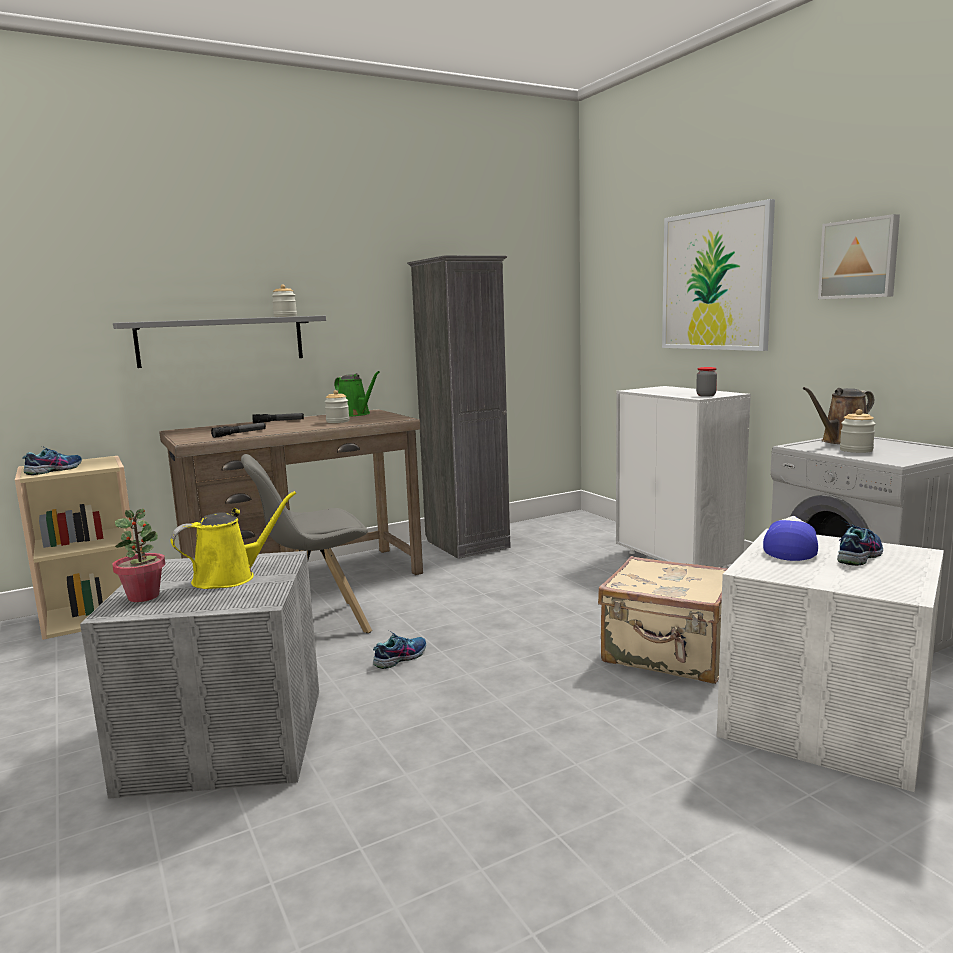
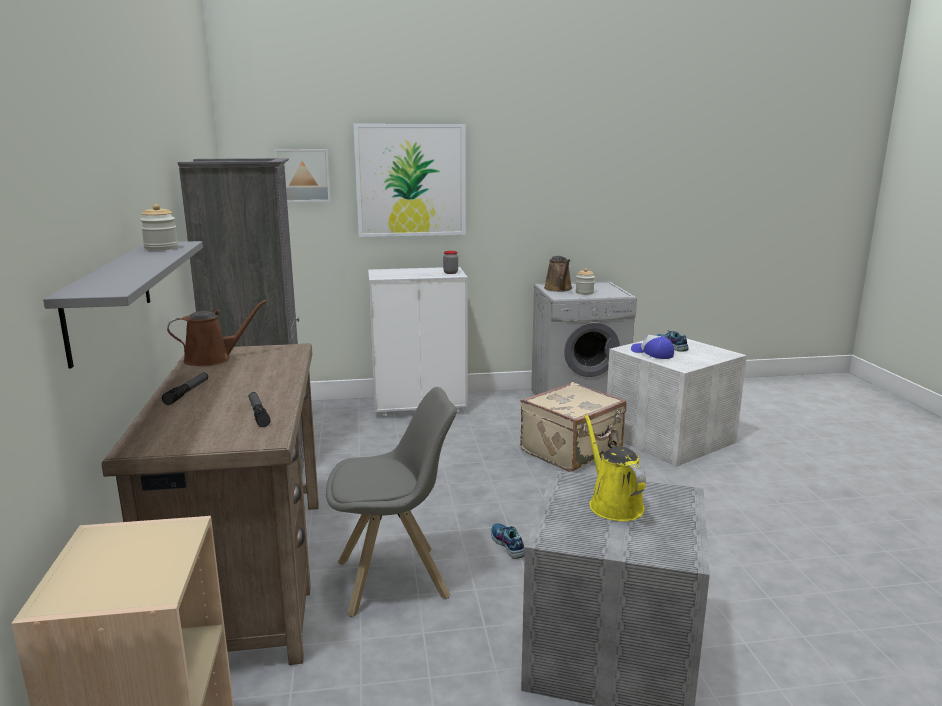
camera: 70 degrees left, 5 degrees up
shoe [22,446,82,475] -> none
potted plant [113,509,165,602] -> none
grey chair [241,454,372,633] -> grey chair turned 105 degrees counterclockwise [326,387,457,617]
jar [325,390,350,423] -> none
green watering can [334,371,380,417] -> brown watering can [167,300,267,366]
picture [818,214,900,299] -> picture moved to [274,149,331,202]

